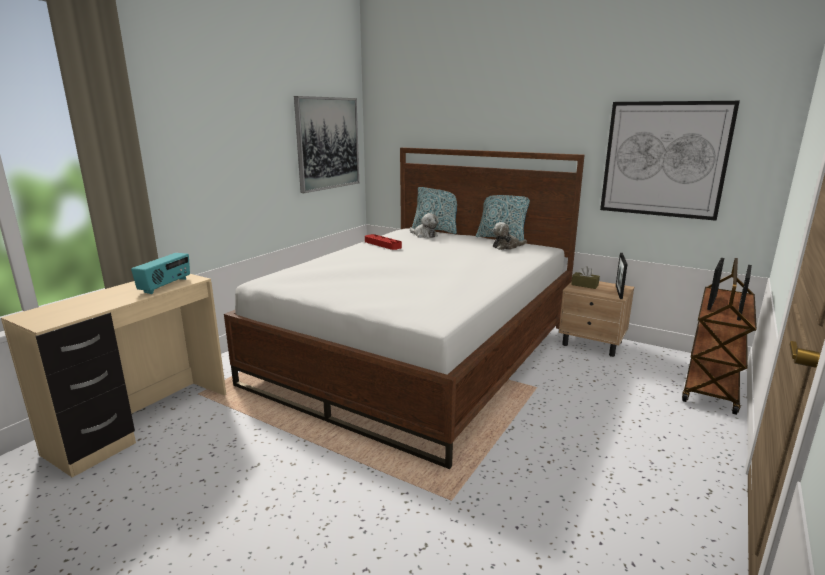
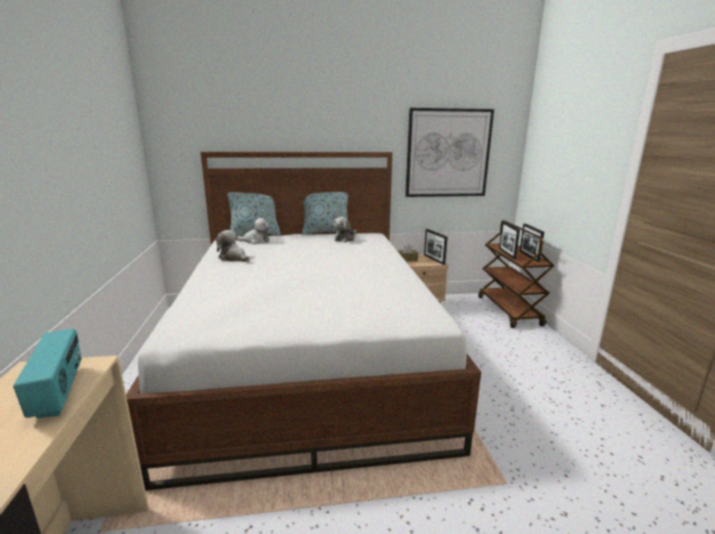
camera: 40 degrees left, 0 degrees up
picture [294,96,359,193] -> none
red tray [365,234,402,250] -> plush toy [216,230,250,262]

